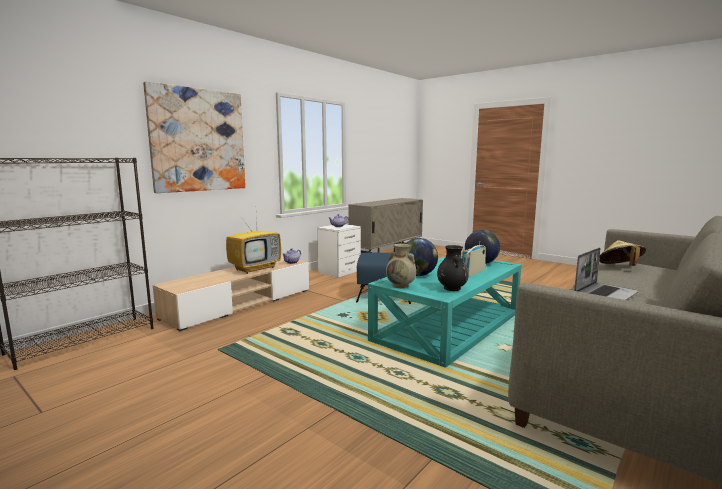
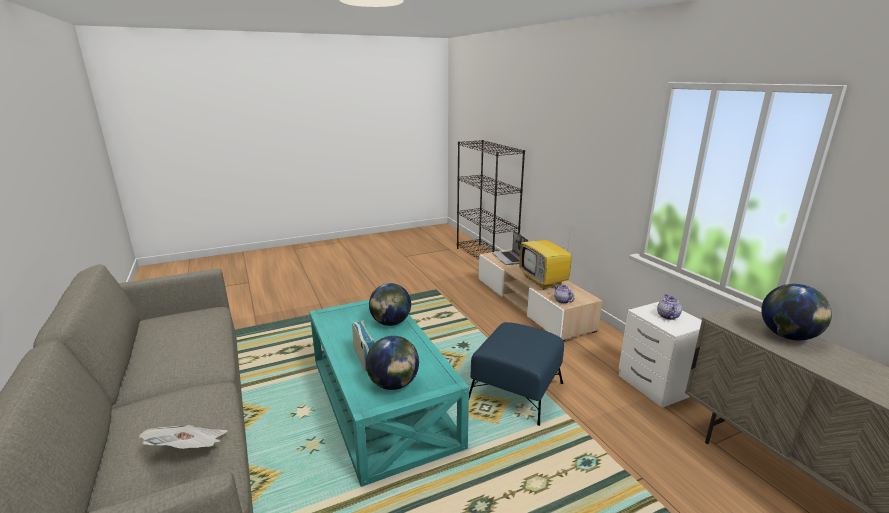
camera: 115 degrees right, 10 degrees up
picture [143,81,246,193] -> none
beige vase [386,243,417,288] -> none
black vase [437,245,469,291] -> none
laptop [574,248,638,300] -> laptop moved to [493,231,528,265]
beige hat [599,240,646,266] -> newspaper [139,425,227,449]
none -> globe [761,284,832,341]

